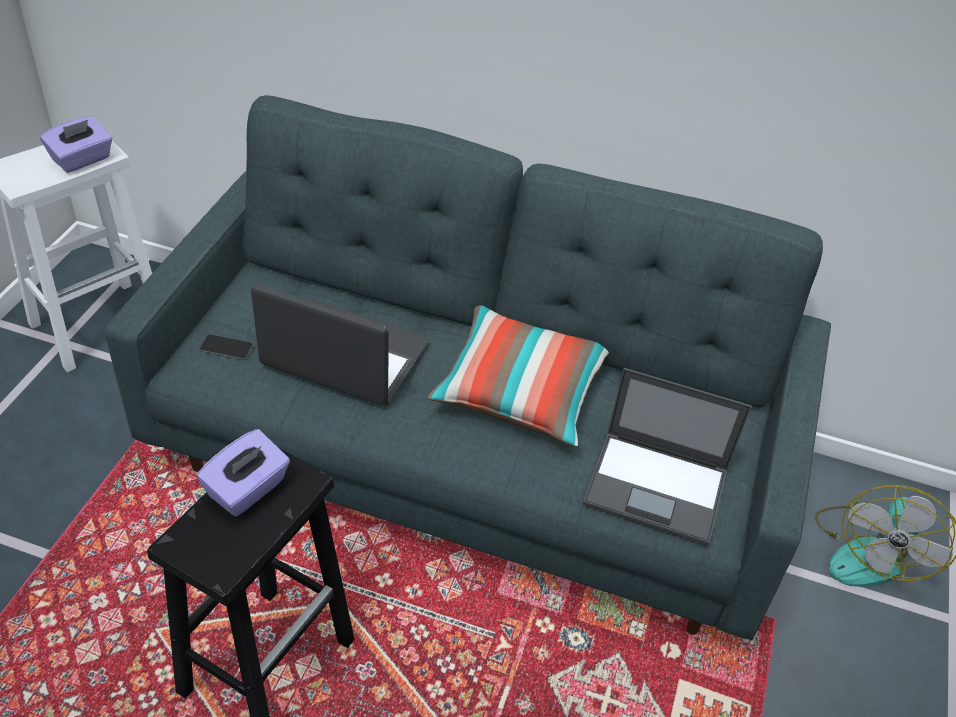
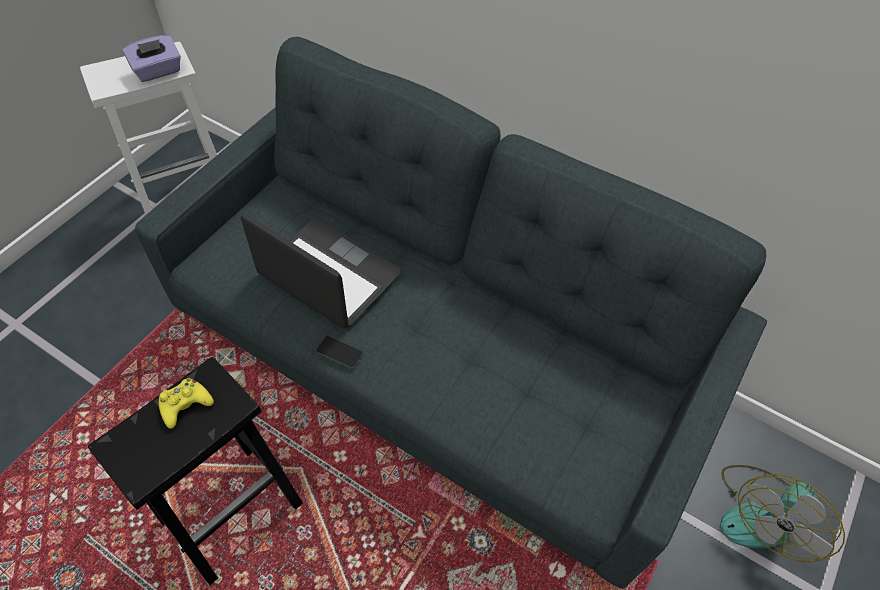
camera: 15 degrees right, 10 degrees up
purple tissue box [197,429,290,517] -> yellow game controller [159,378,214,429]
phone [199,334,253,360] -> phone moved to [316,336,364,369]
pillow [427,305,609,447] -> none
laptop [583,368,751,546] -> none

